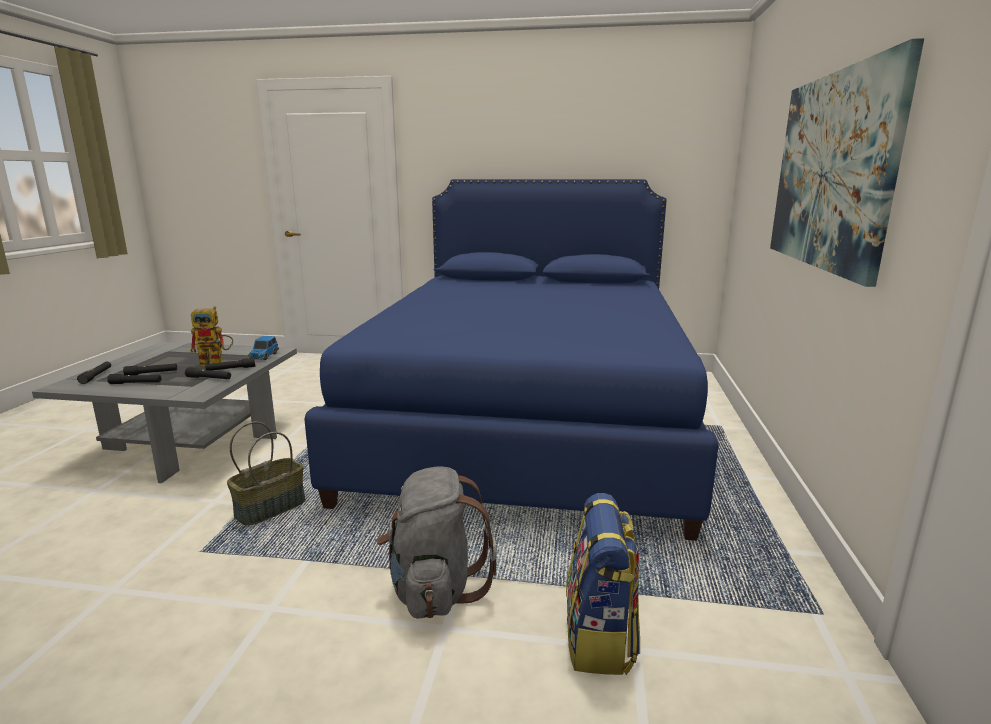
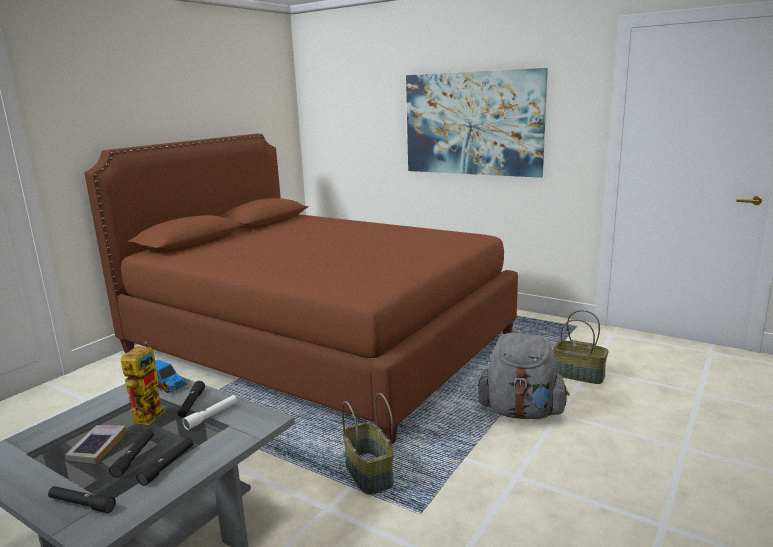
camera: 65 degrees left, 0 degrees up
black flashlight [185,367,231,379] -> white flashlight [182,395,237,430]
blue bed [304,179,719,541] -> brown bed [85,134,518,444]
backpack [566,493,640,675] -> basket [553,310,609,384]
none -> book [65,425,126,464]

